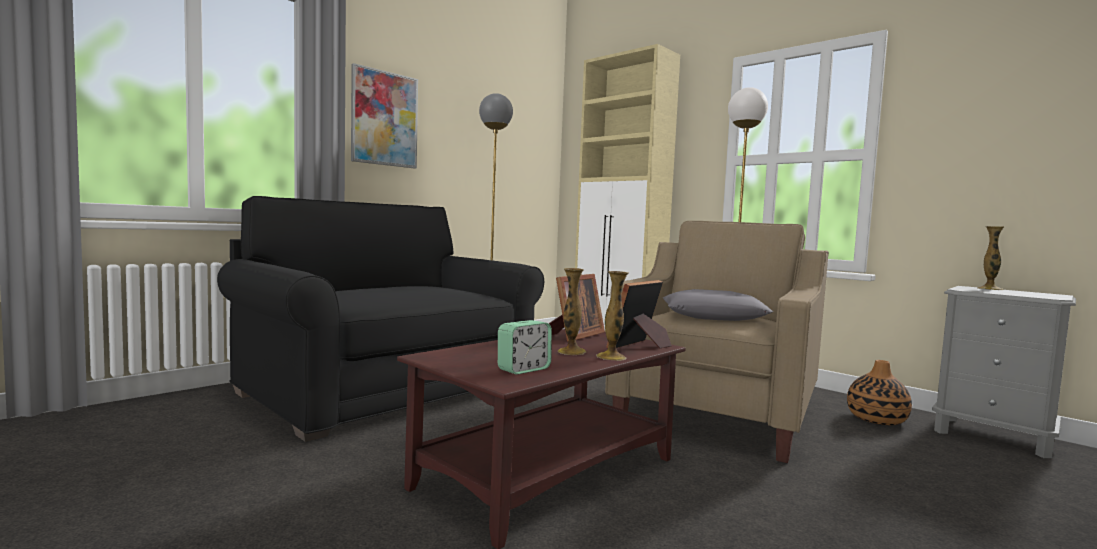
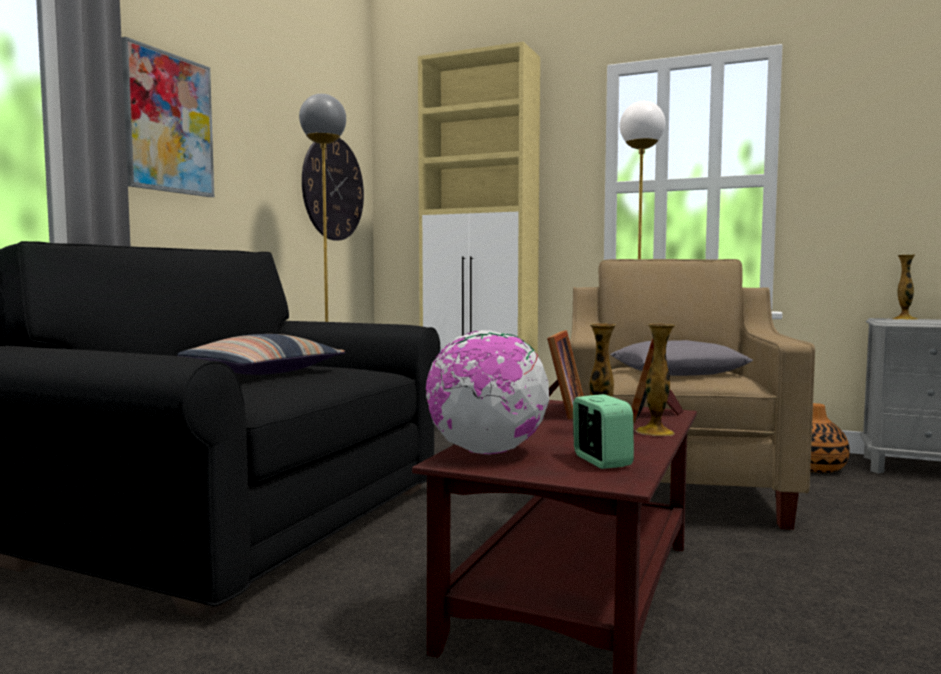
camera: 20 degrees left, 0 degrees up
alarm clock [498,320,552,375] -> alarm clock turned 45 degrees counterclockwise [573,394,634,469]
none -> pillow [177,334,345,375]
none -> wall clock [302,138,364,241]
none -> globe [426,330,549,455]

